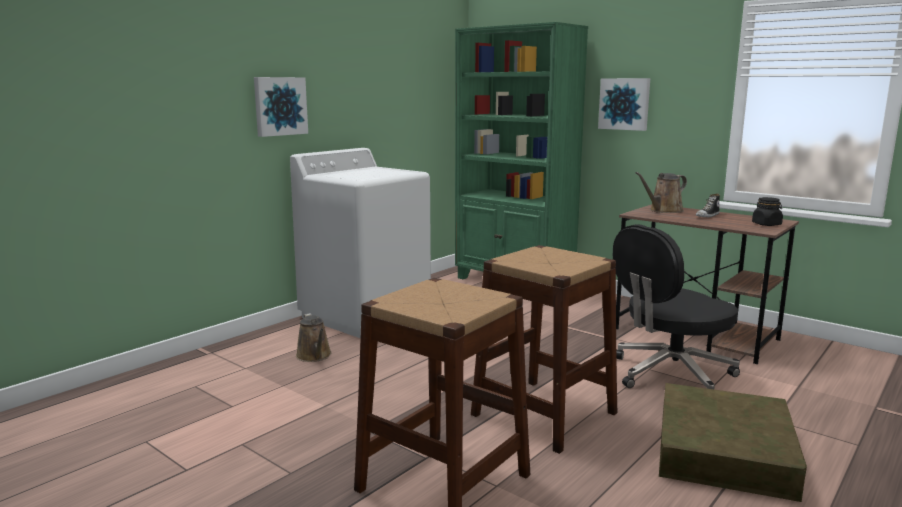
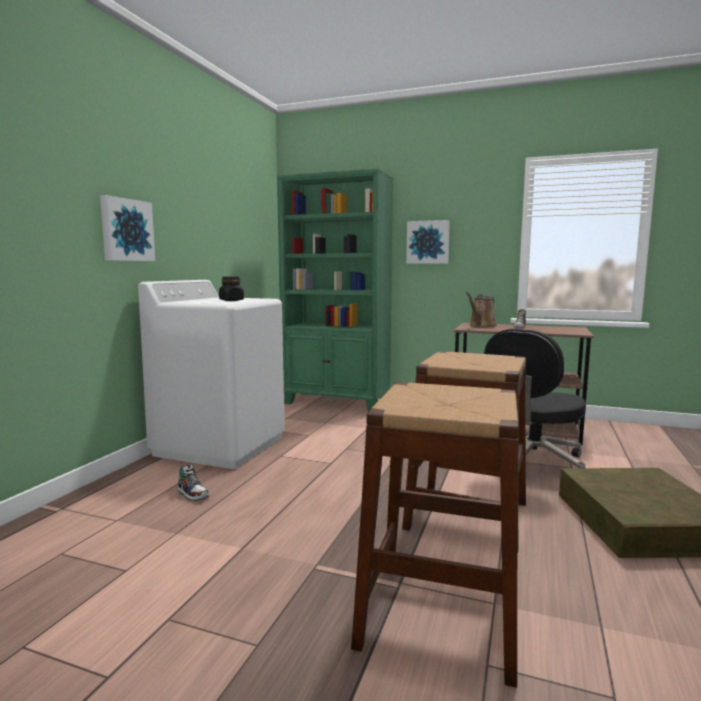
camera: 20 degrees left, 5 degrees down
brown watering can [296,313,332,362] -> shoe [178,464,209,501]
black jar [752,197,783,226] -> black jar moved to [219,276,244,301]

